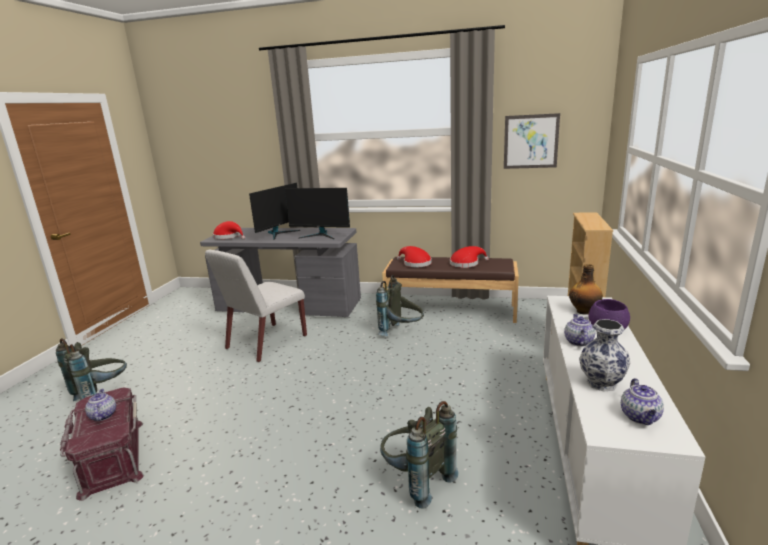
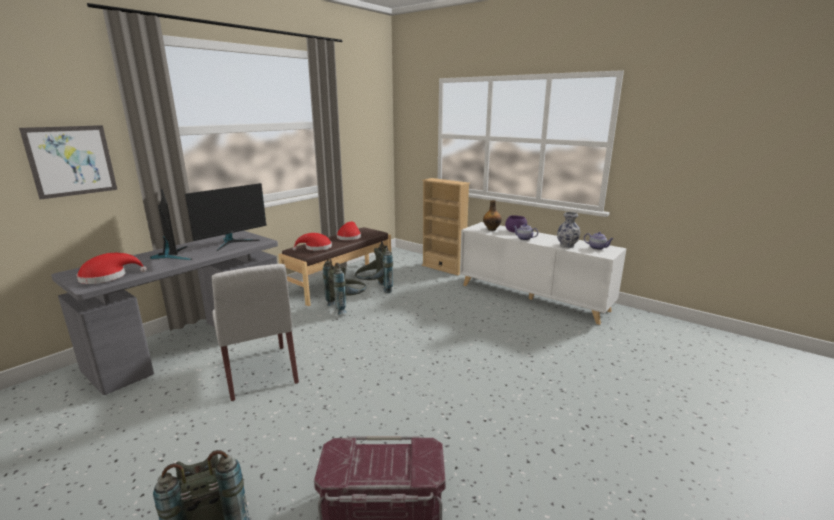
camera: 65 degrees left, 0 degrees up
teapot [85,389,116,421] -> none
grey backpack [380,401,459,509] -> grey backpack moved to [355,241,393,293]
picture [504,113,560,169] -> picture moved to [19,125,117,199]

